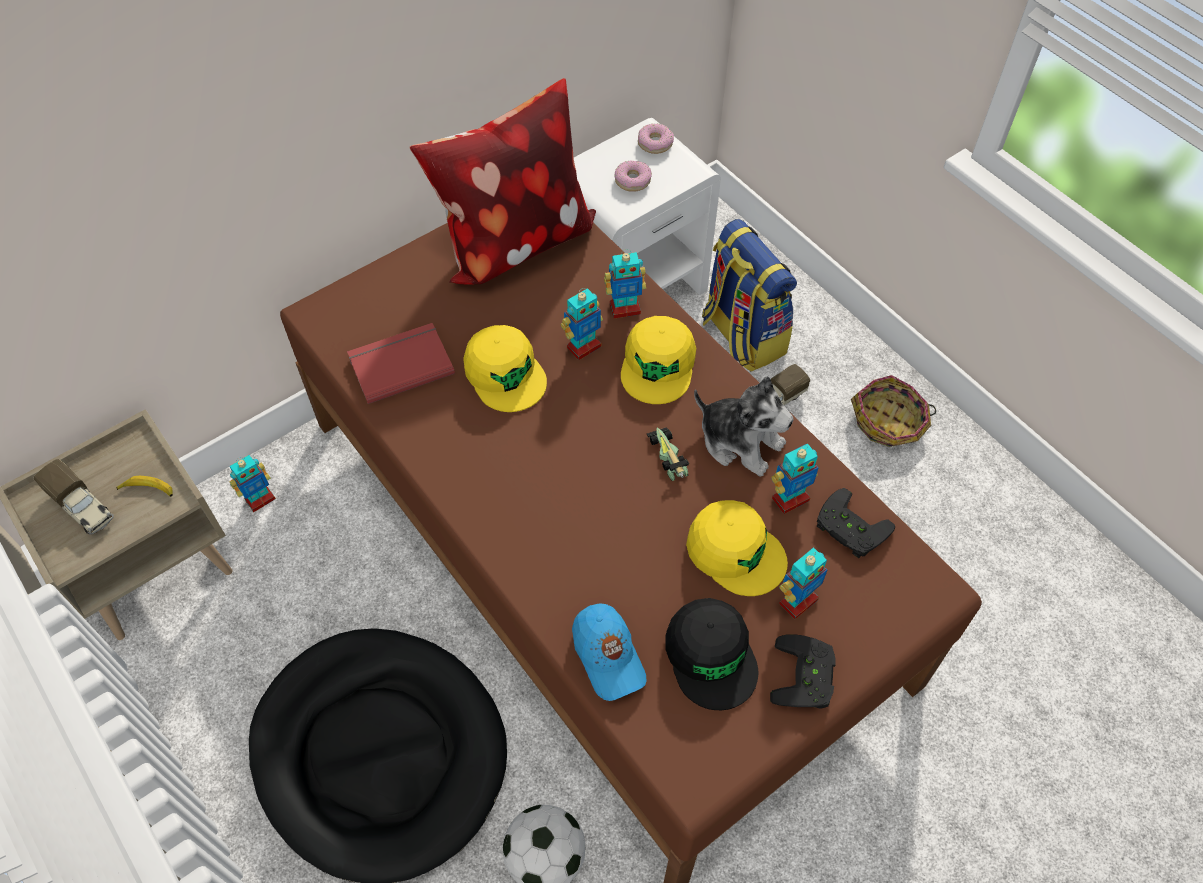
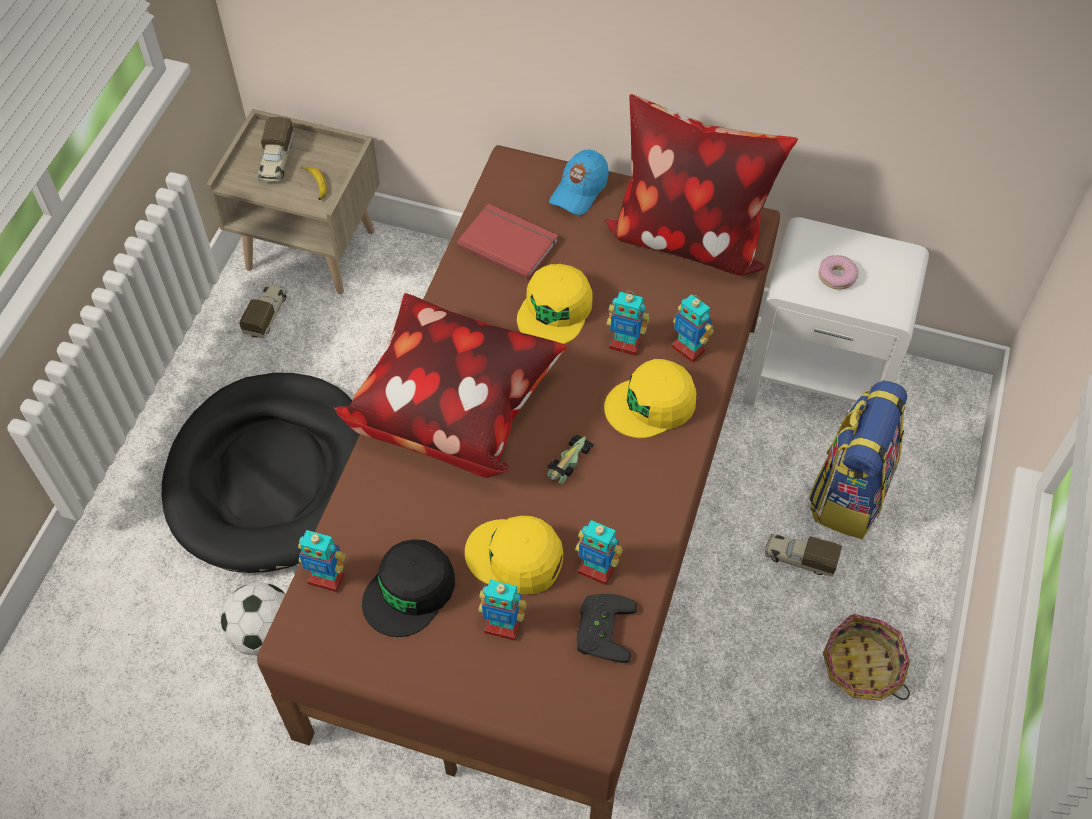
camera: 55 degrees right, 0 degrees up
toy robot [229,455,276,512] -> toy robot moved to [298,530,346,592]
blue cap [572,603,646,701] -> blue cap moved to [549,150,609,215]
donut [638,124,674,154] -> none
yellow cap [686,500,788,596] -> yellow cap turned 105 degrees clockwise [465,516,563,594]
plush toy [694,377,794,477] -> none
black game controller [770,635,836,709] -> none
none -> toy truck [239,284,287,339]
none -> pillow [333,293,567,478]

